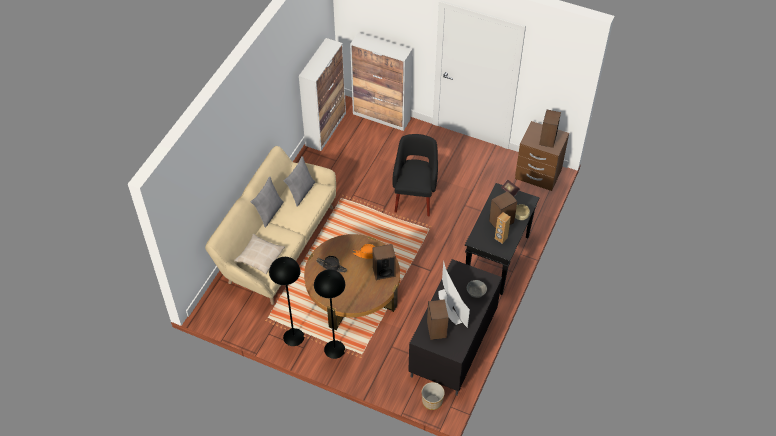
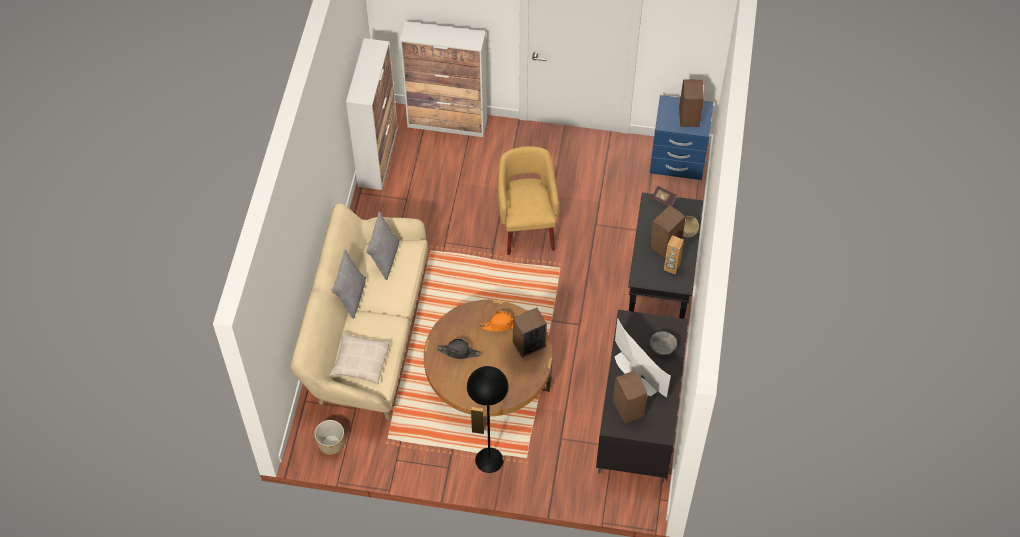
camera: 15 degrees left, 5 degrees up
black floor lamp [269,257,304,346] -> none
black armchair [392,134,438,216] -> yellow armchair [498,146,559,255]
planter [421,382,445,410] -> planter moved to [314,420,344,455]
brown nightstand [515,121,569,191] -> blue nightstand [650,95,713,180]

